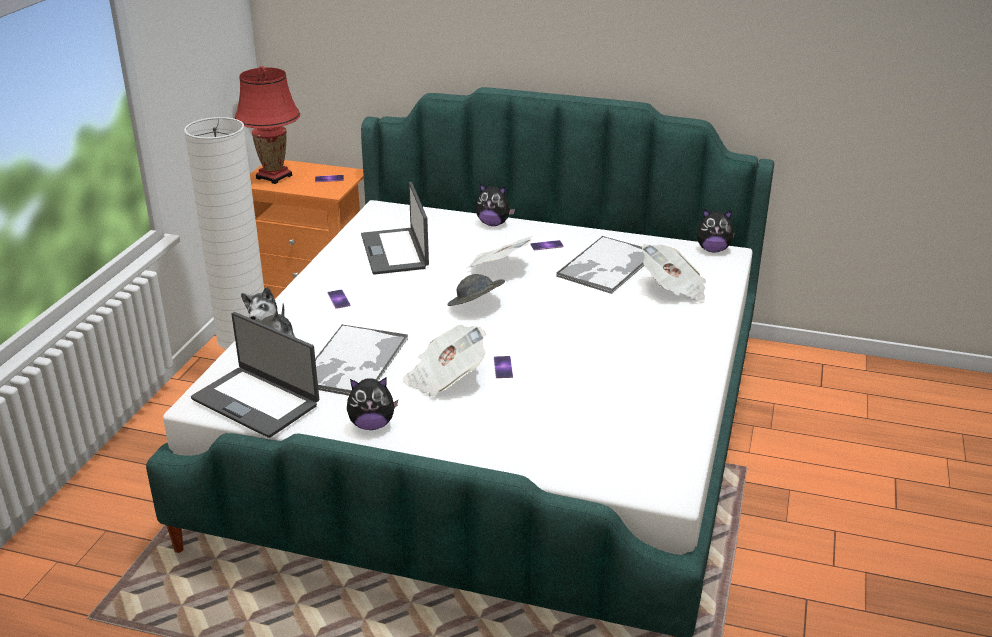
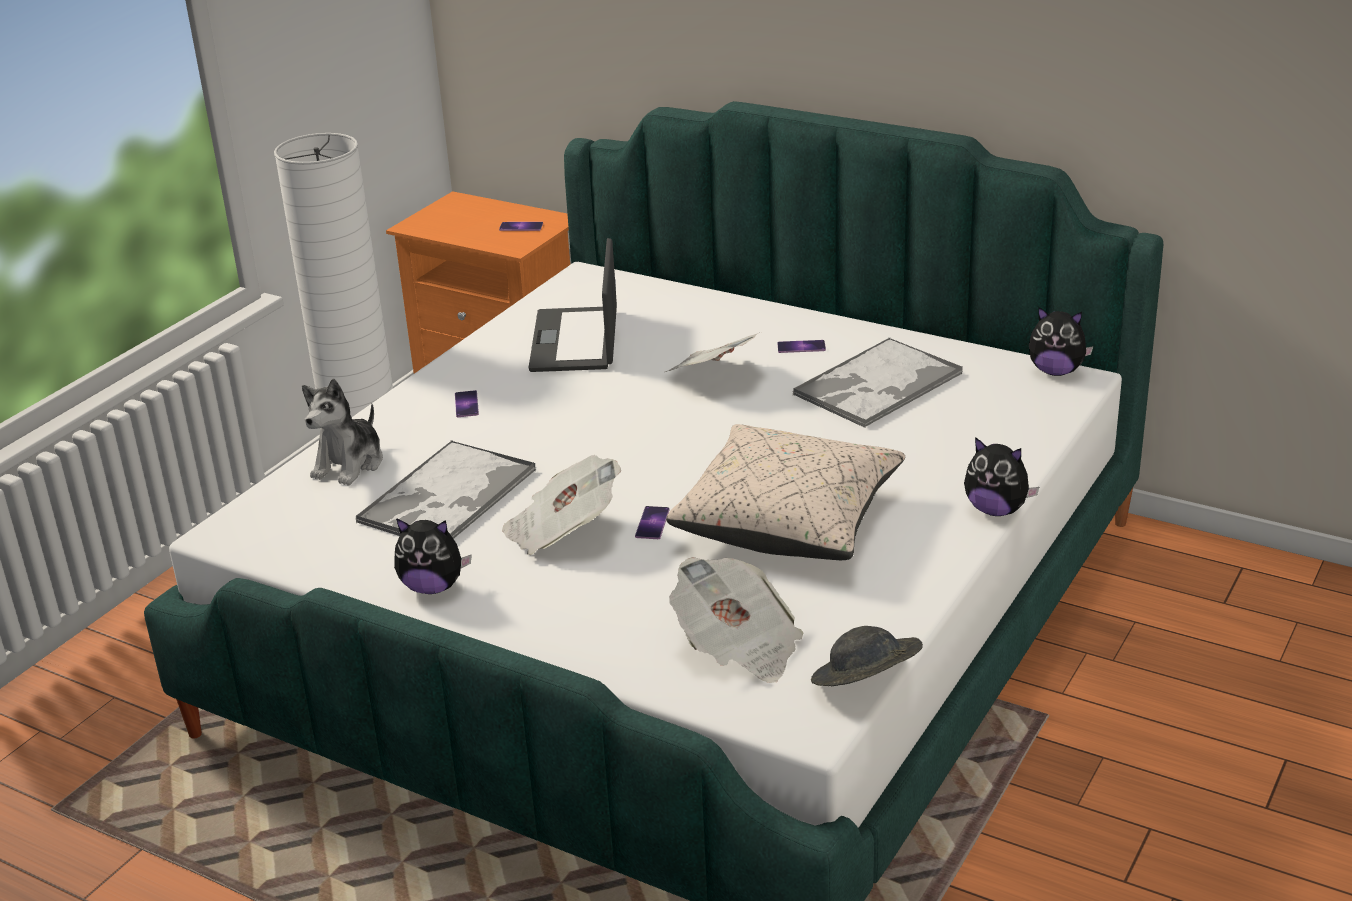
camera: 15 degrees right, 0 degrees up
laptop [191,312,319,438] -> none
red table lamp [234,66,300,184] -> none
grey hat [447,274,505,306] -> grey hat moved to [811,626,923,686]
plush toy [476,184,515,226] -> plush toy moved to [964,437,1039,516]
newspaper [642,244,706,303] -> newspaper moved to [669,557,804,683]
none -> beige pillow [666,424,905,560]

